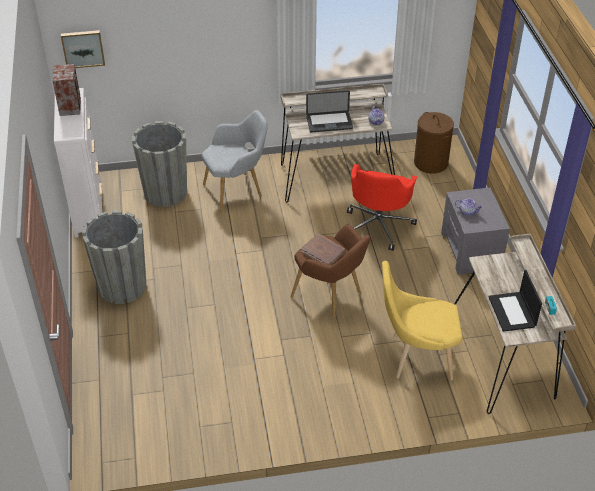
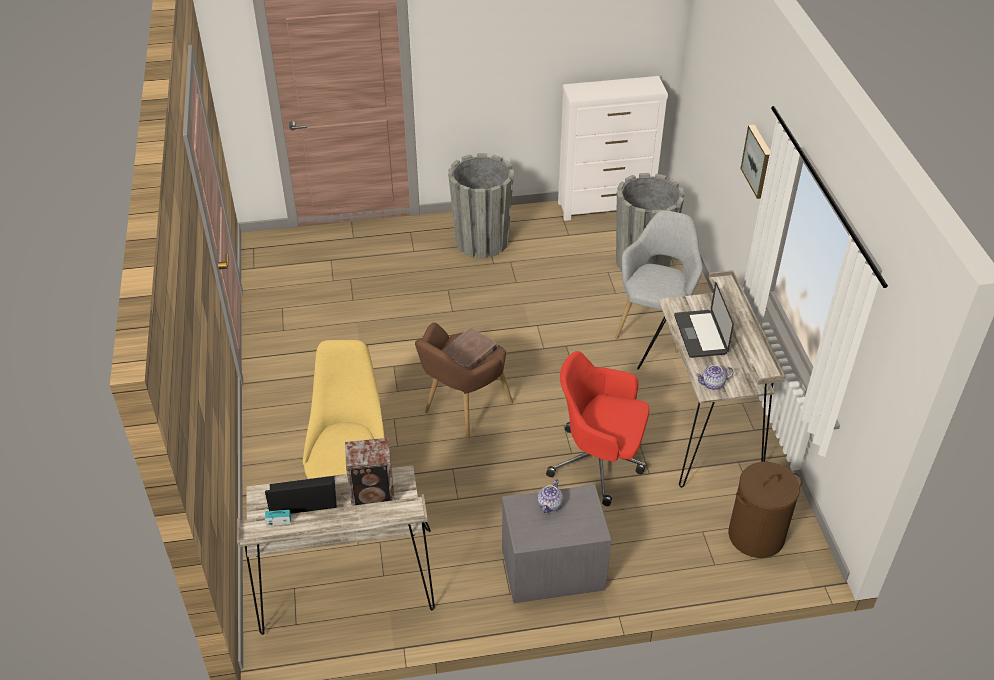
camera: 90 degrees right, 0 degrees up
speaker [52,64,81,116] -> speaker moved to [345,438,394,506]
picture [61,30,105,68] -> picture moved to [740,125,770,199]
grey armchair [201,110,268,213] -> grey armchair turned 135 degrees counterclockwise [615,210,703,353]

